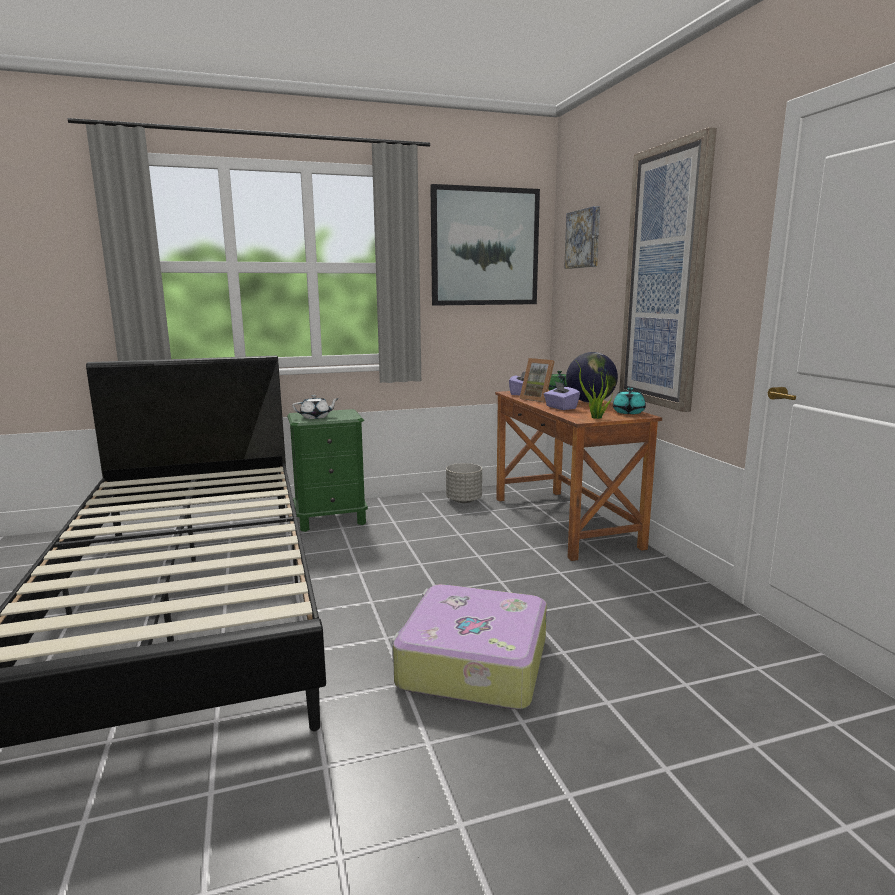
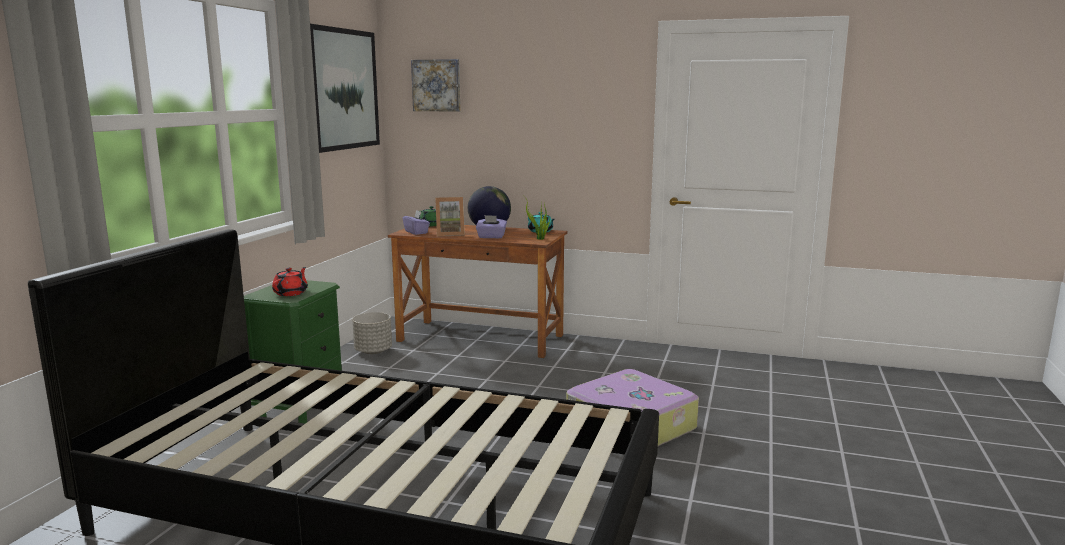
camera: 55 degrees left, 0 degrees up
white teapot [292,395,339,419] -> red teapot [272,267,308,296]
picture [619,127,717,412] -> none

